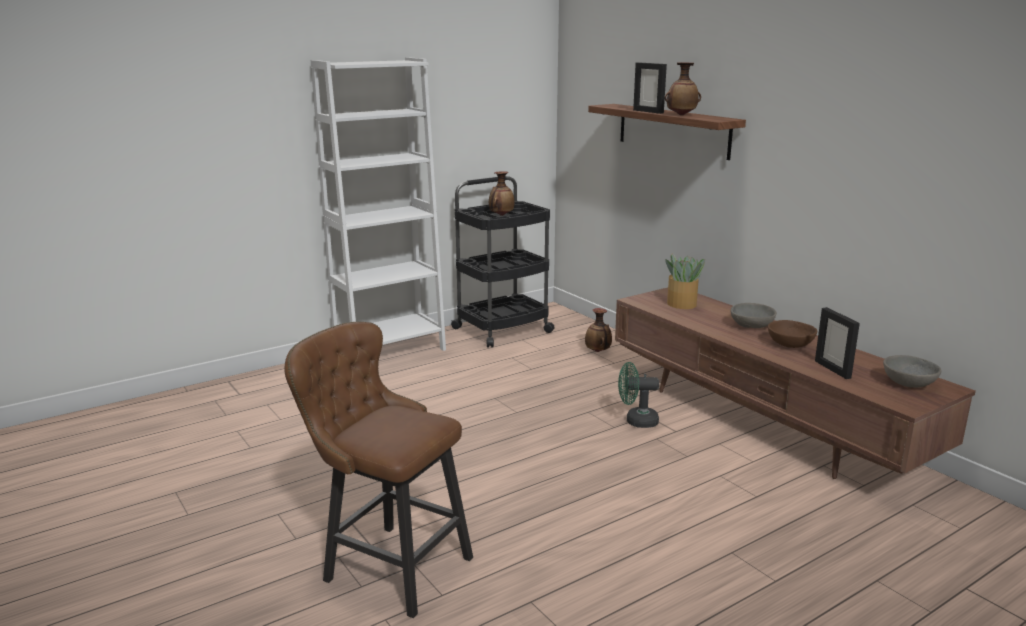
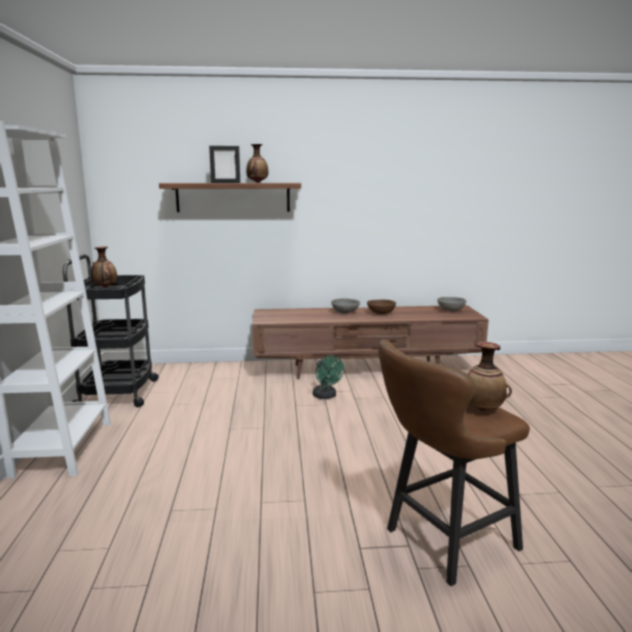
camera: 60 degrees left, 5 degrees down
vase [585,308,612,352] -> vase moved to [468,342,512,411]
green fan [618,362,659,428] -> green fan turned 60 degrees counterclockwise [313,355,344,399]
potted plant [666,254,705,309] -> none
picture frame [815,307,860,379] -> none

